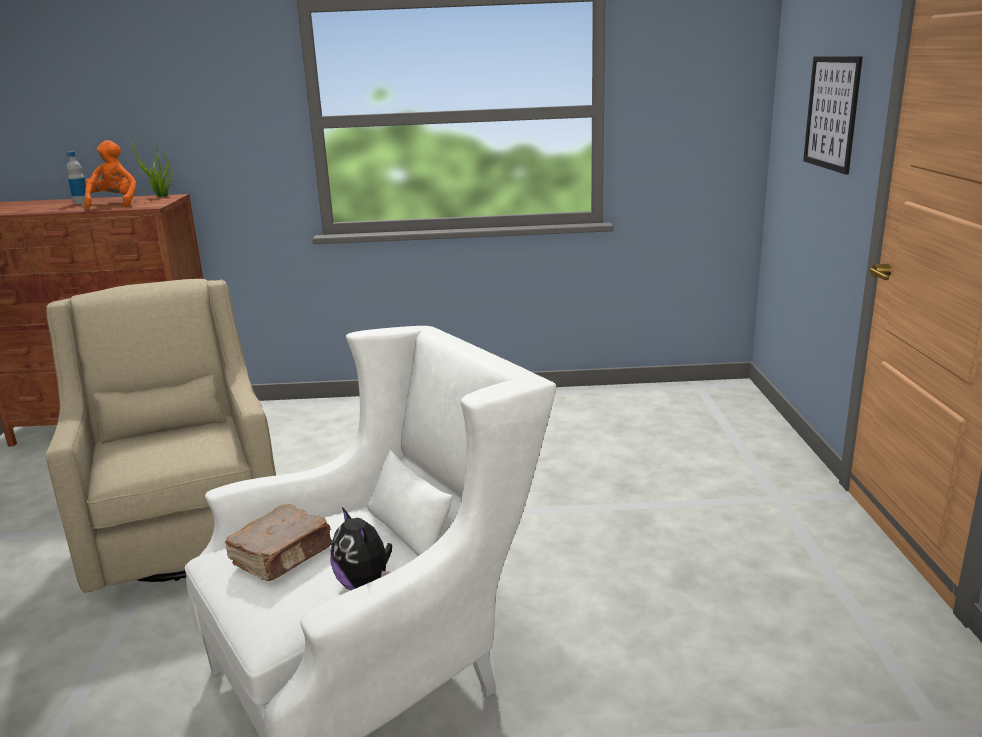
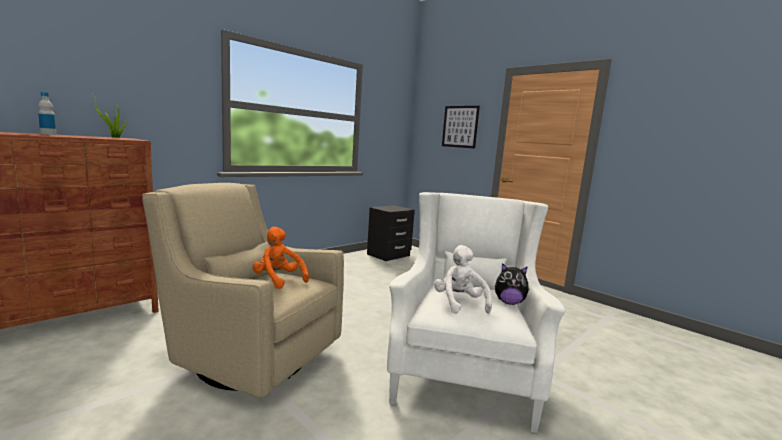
camera: 45 degrees left, 10 degrees down
orange plush toy [85,140,136,207] -> orange plush toy moved to [252,227,309,289]
brown book [225,504,332,581] -> white plush toy [434,245,492,314]
none -> black nightstand [367,205,415,261]

